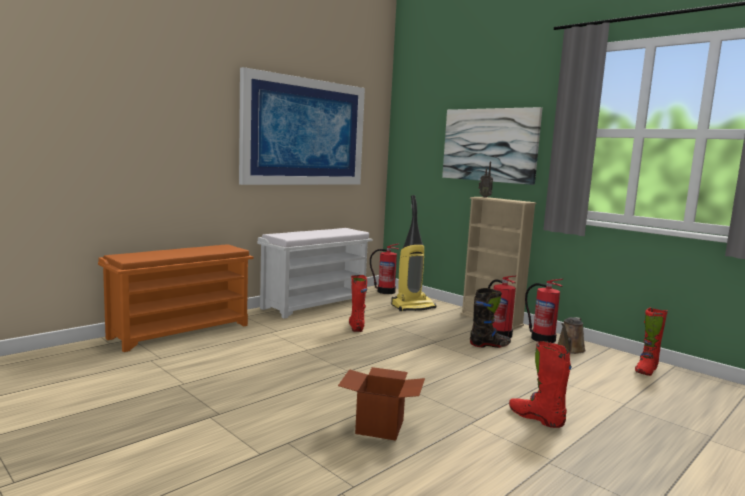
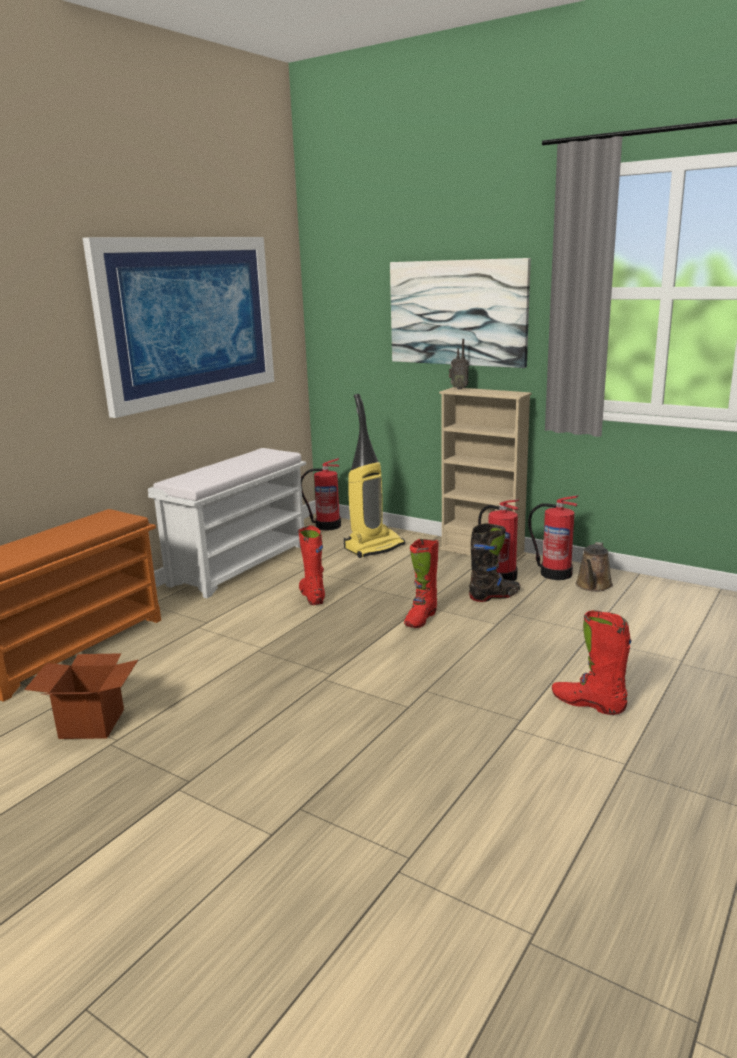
camera: 10 degrees left, 10 degrees up
cardboard box [338,367,425,441] -> cardboard box moved to [24,653,138,739]
red boot [635,308,668,376] -> red boot moved to [404,539,439,628]

